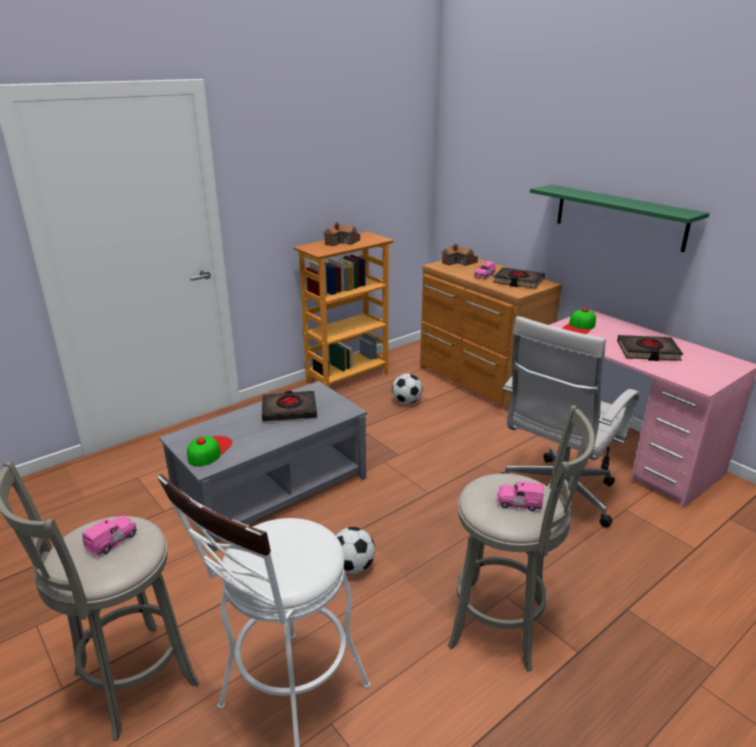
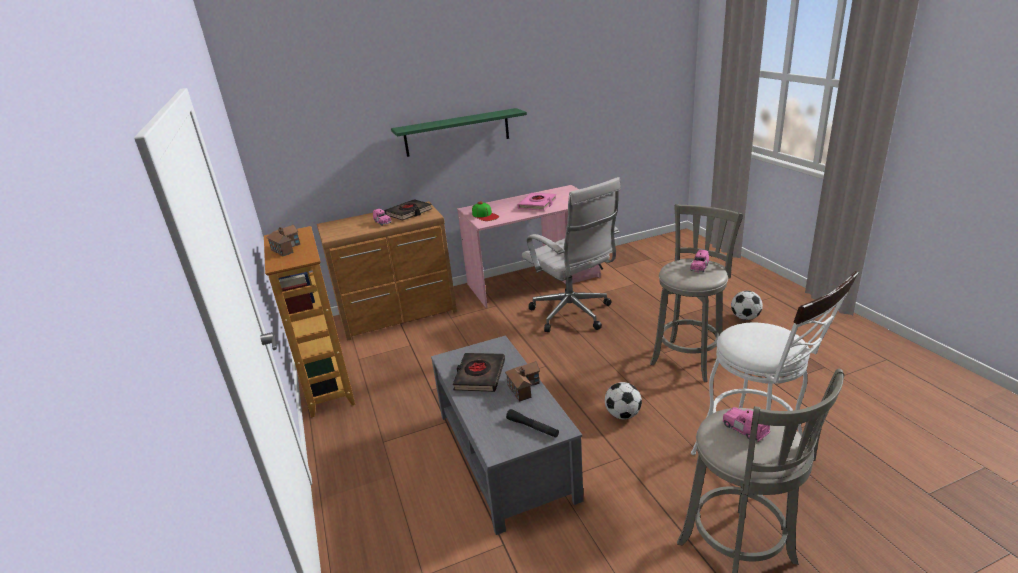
camera: 70 degrees left, 0 degrees up
cap [187,436,232,467] -> black flashlight [506,409,559,438]
football [392,373,423,404] -> football moved to [731,291,763,320]
toy house [442,243,478,266] -> toy house moved to [505,361,540,402]
black book [617,335,683,361] -> pink book [517,193,557,211]

